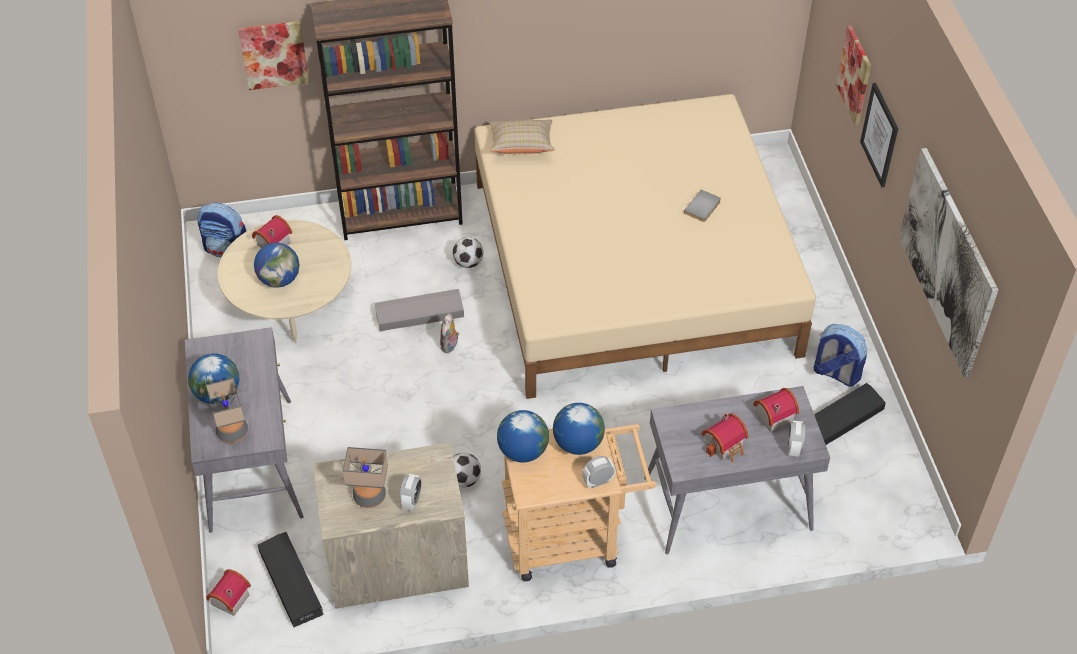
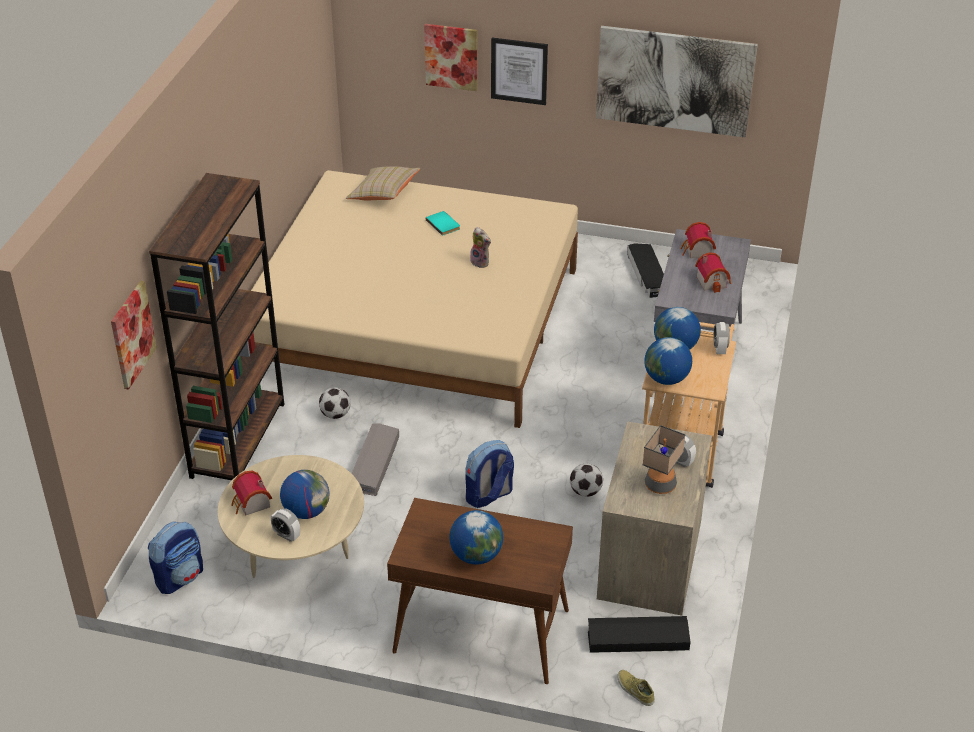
camera: 65 degrees left, 10 degrees down
grey desk [185,327,304,533] -> brown desk [387,498,573,684]
table lamp [206,378,248,443] -> none
toy house [206,569,251,616] -> beige shoe [617,670,655,706]
plush toy [440,314,459,353] -> plush toy moved to [470,227,491,268]
beige pillow [489,120,555,154] -> beige pillow moved to [346,166,421,200]
grey book [684,190,721,222] -> turquoise book [426,211,460,236]
alarm clock [788,421,806,457] -> alarm clock moved to [271,508,300,542]
backpack [813,324,867,387] -> backpack moved to [465,440,514,508]

